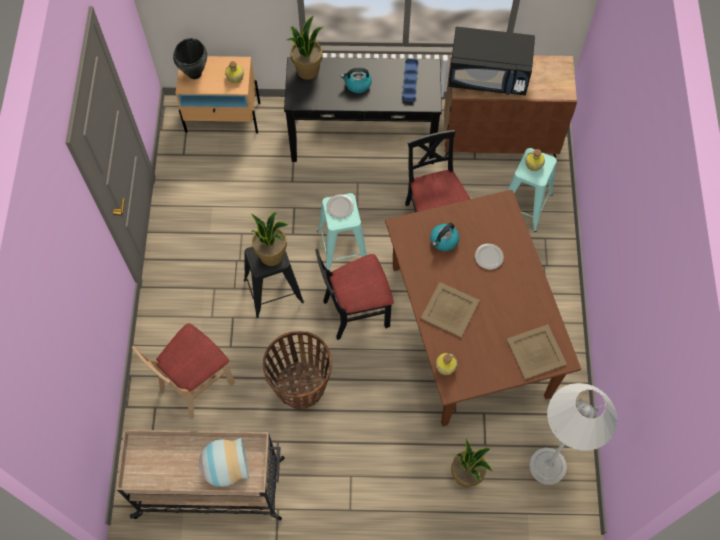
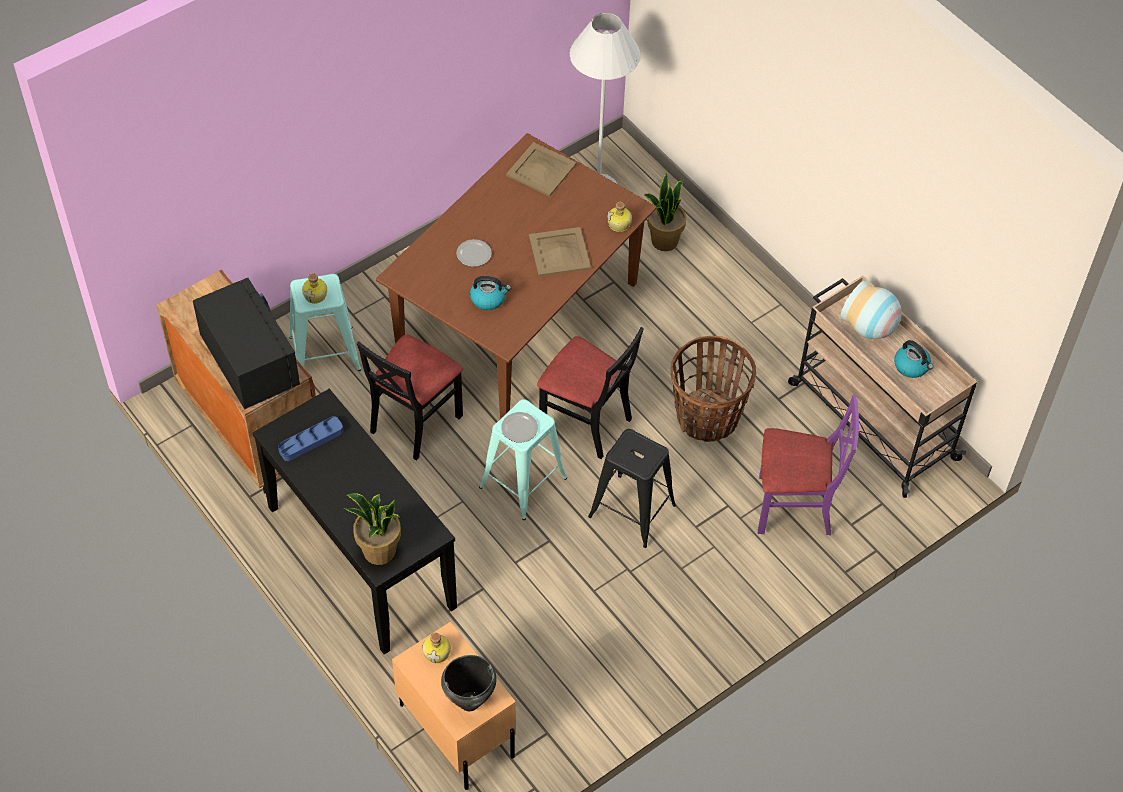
camera: 130 degrees left, 10 degrees down
beige chair [132,323,235,419] -> purple chair [758,394,859,535]
potted plant [251,212,288,266] -> none
kettle [341,68,372,93] -> kettle moved to [894,340,933,378]

